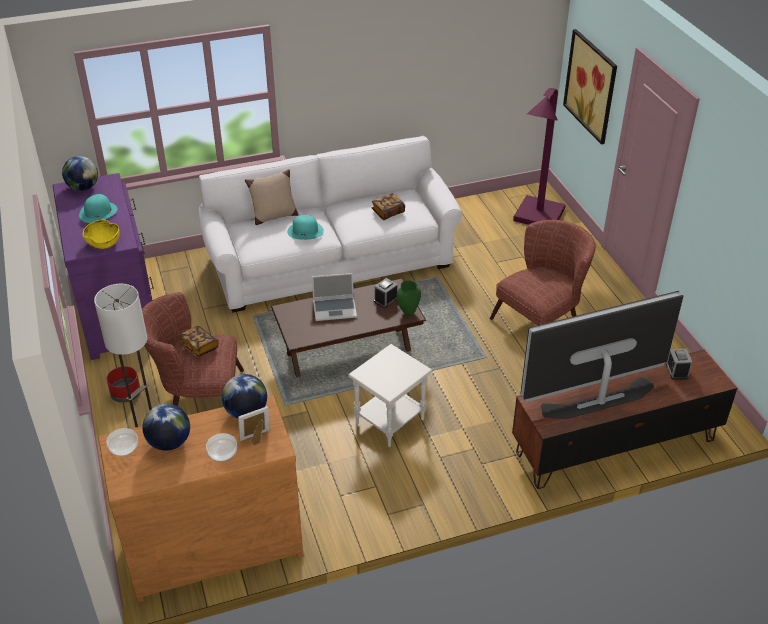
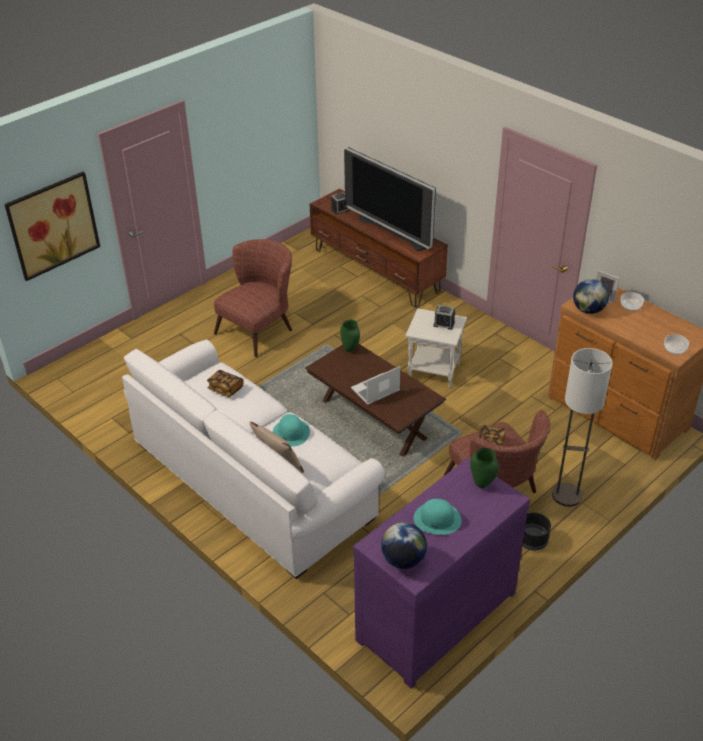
camera: 115 degrees left, 0 degrees up
yellow bowl [83,220,120,249] -> green vase [470,448,499,488]
red planter [107,366,140,403] -> black planter [523,512,551,551]
globe [143,404,190,451] -> none
laptop [312,273,357,321] -> laptop turned 90 degrees counterclockwise [351,366,400,405]
alarm clock [374,278,398,308] -> alarm clock moved to [433,305,455,330]
brown armchair [490,220,596,325] -> brown armchair turned 105 degrees clockwise [214,239,292,357]
purple floor lamp [513,88,566,225] -> none

